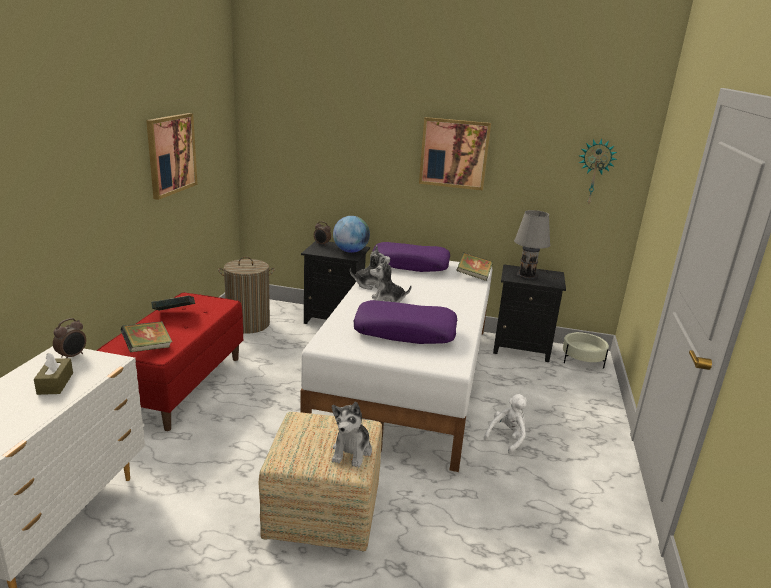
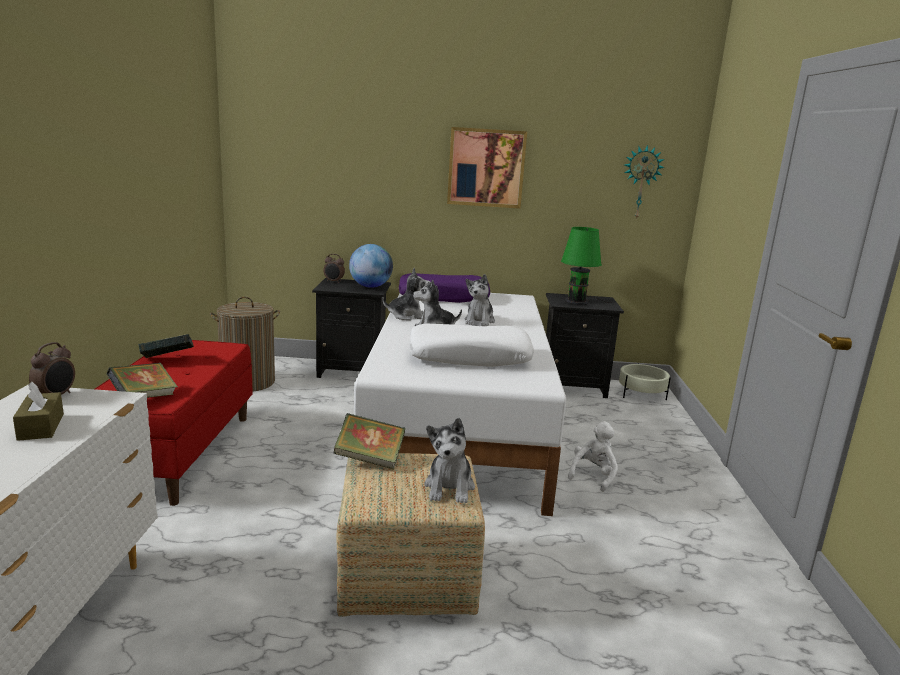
camera: 10 degrees left, 5 degrees down
picture [146,113,198,200] -> none
purple pillow [354,300,457,344] -> white pillow [410,323,534,367]
book [456,252,493,281] -> book moved to [334,413,405,470]
grey table lamp [514,210,560,279] -> green table lamp [561,227,612,304]
none -> plush toy [464,274,495,326]

